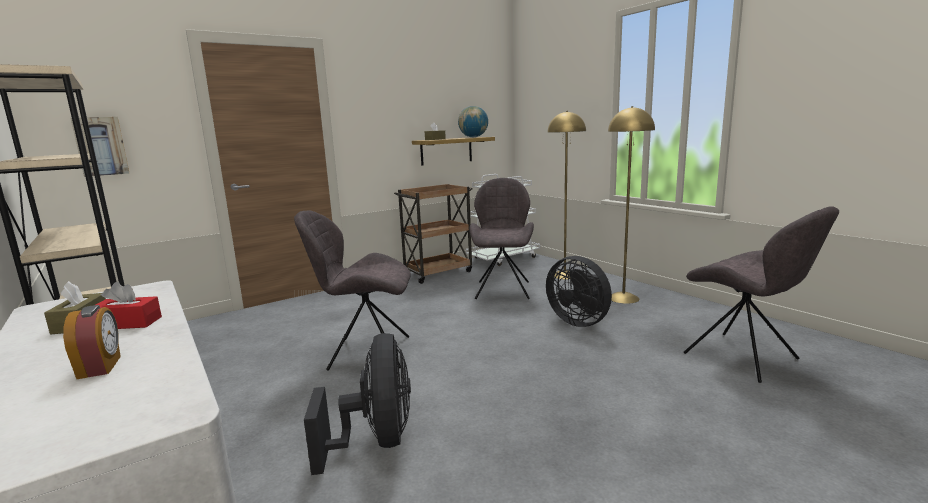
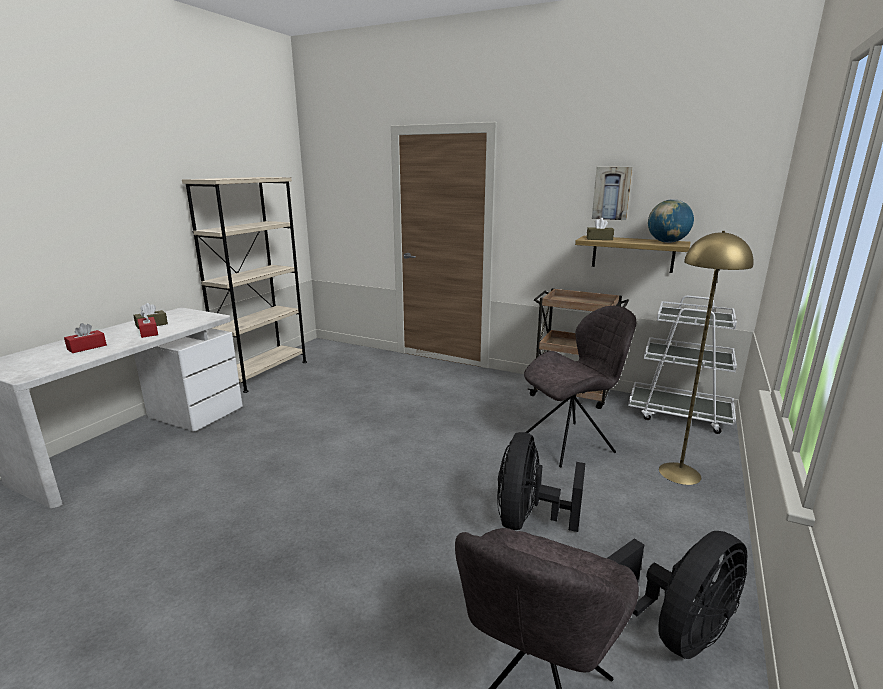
camera: 60 degrees right, 5 degrees up
alarm clock [63,305,121,379] -> red tissue box [64,323,107,353]
picture [71,117,130,177] -> picture moved to [592,167,633,220]
grey chair [294,210,411,371] -> none
black fan [304,333,411,475] -> black fan moved to [608,531,747,659]
yellow floor lamp [608,106,655,304] -> none

